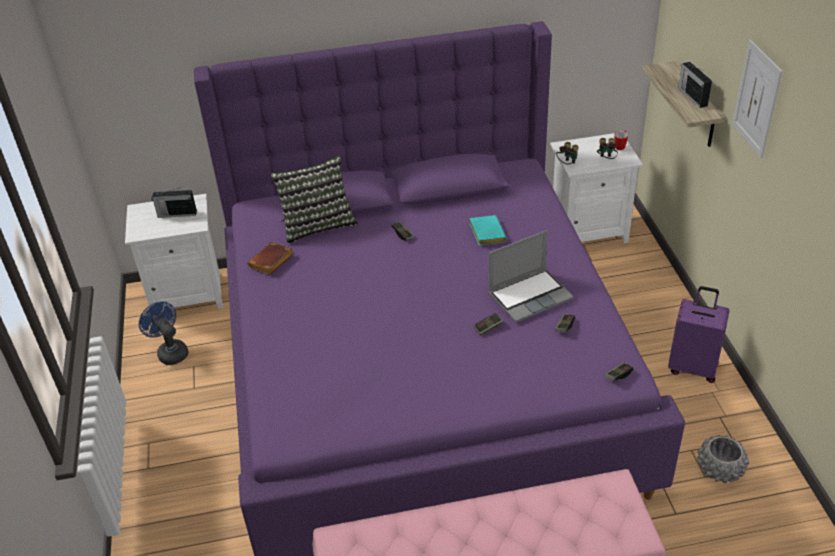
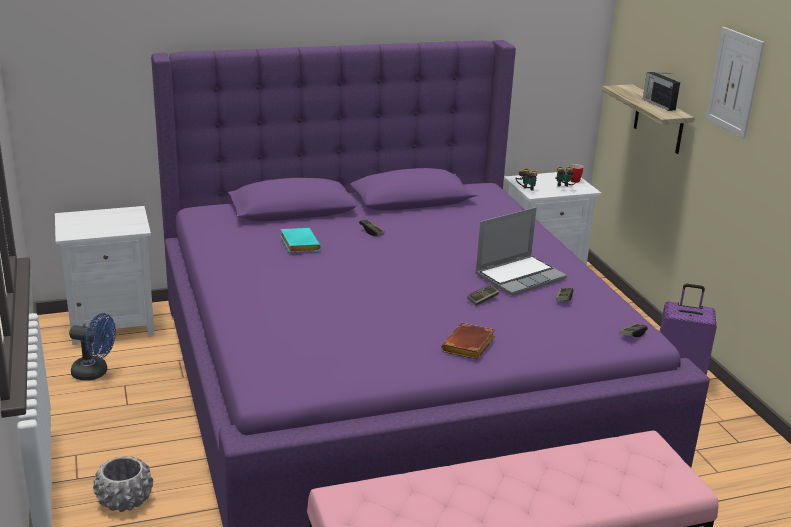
camera: 10 degrees left, 15 degrees down
blue fan [139,302,188,365] -> blue fan turned 150 degrees clockwise [69,313,116,381]
radio [151,187,197,218] -> none
brown book [247,242,294,275] -> brown book moved to [441,323,495,359]
pillow [271,155,358,244] -> none
turquoise book [469,215,507,245] -> turquoise book moved to [280,228,321,253]
grey planter [697,435,749,483] -> grey planter moved to [93,456,153,512]

